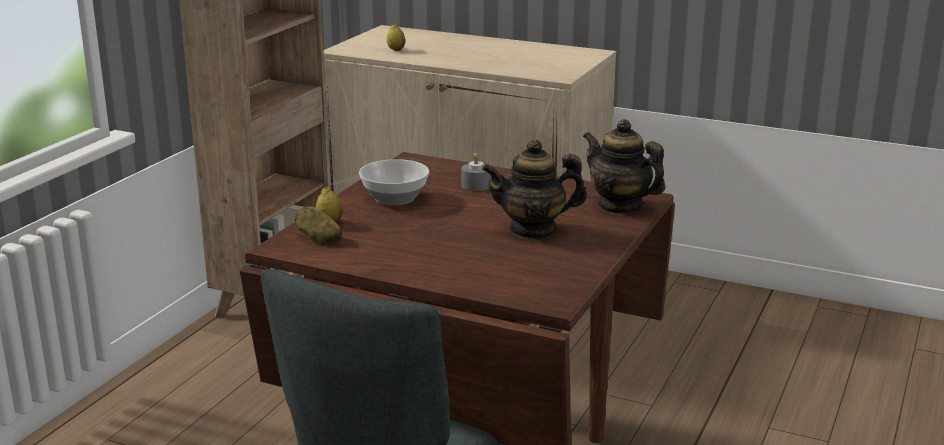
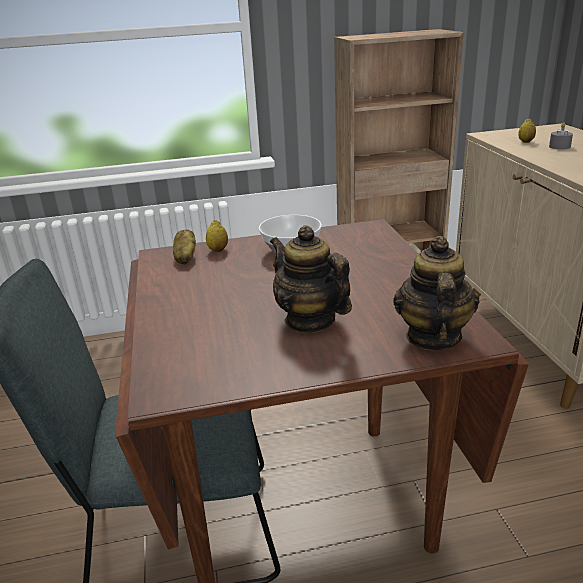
camera: 55 degrees right, 5 degrees up
grey candle [461,153,490,191] -> grey candle moved to [549,122,573,150]

